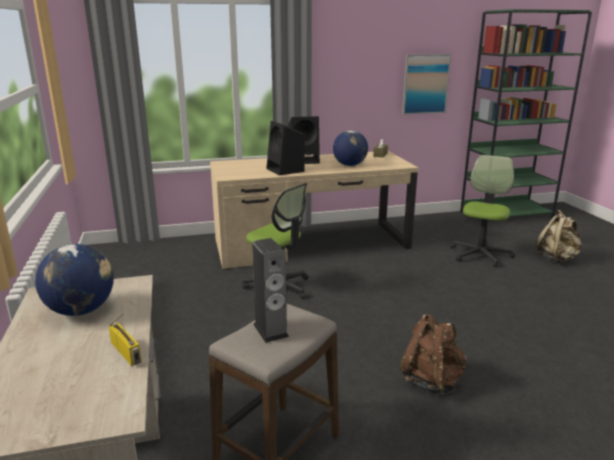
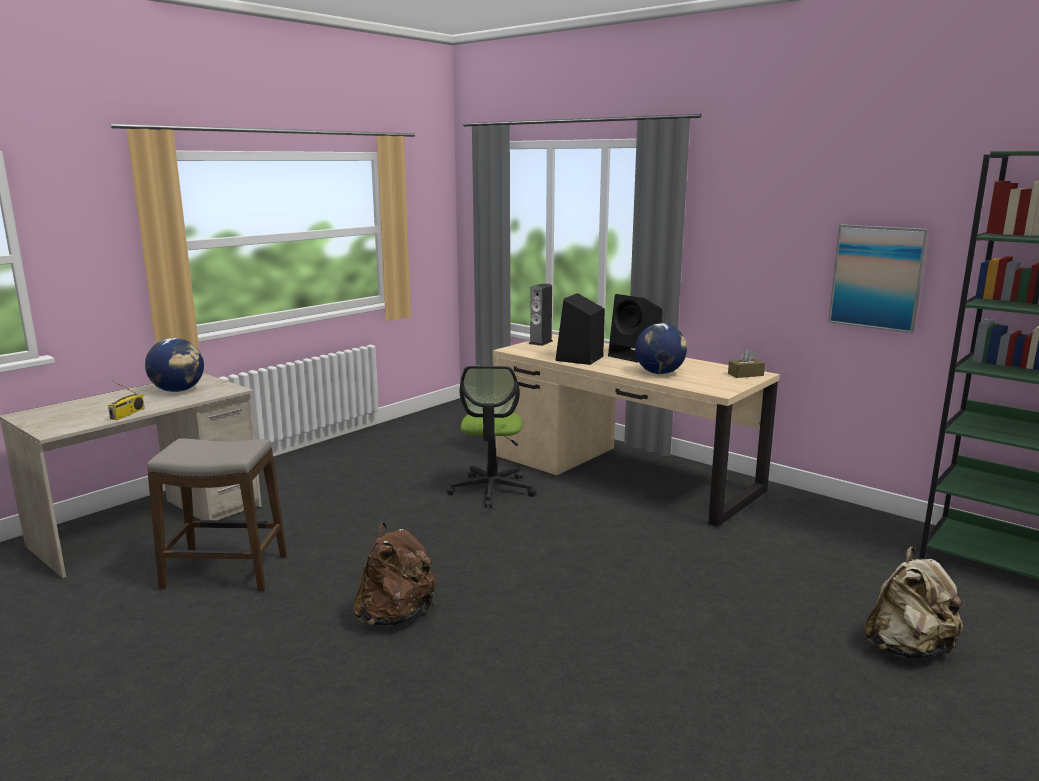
camera: 55 degrees right, 5 degrees down
speaker [252,238,289,343] -> speaker moved to [529,284,553,346]
office chair [450,155,515,268] -> none

